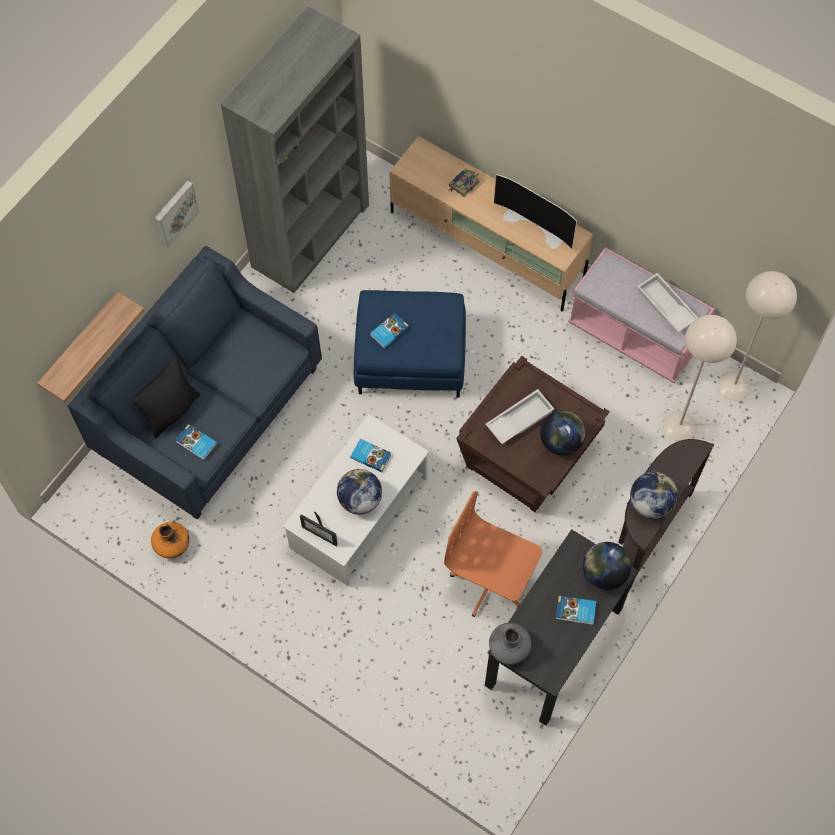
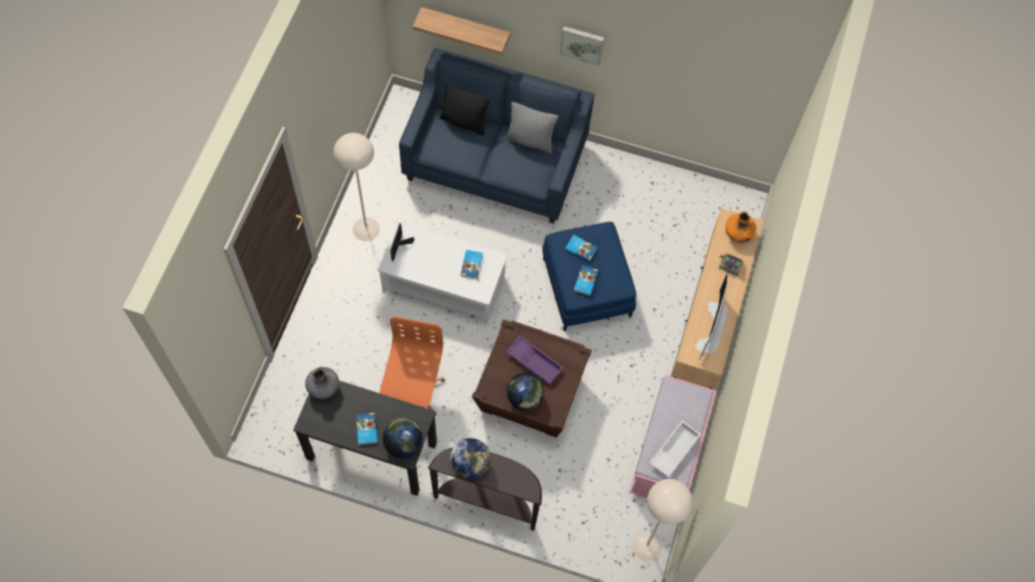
camera: 70 degrees right, 0 degrees up
orange vase [151,522,189,559] -> orange vase moved to [725,212,756,242]
book [176,424,217,460] -> book moved to [574,265,599,296]
grey bookcase [221,6,369,293] -> none
globe [337,469,382,515] -> none
white tray [486,389,554,444] -> purple tray [506,336,563,385]
beige floor lamp [663,315,737,441] -> beige floor lamp moved to [333,133,380,241]
none -> grey pillow [505,102,558,153]

